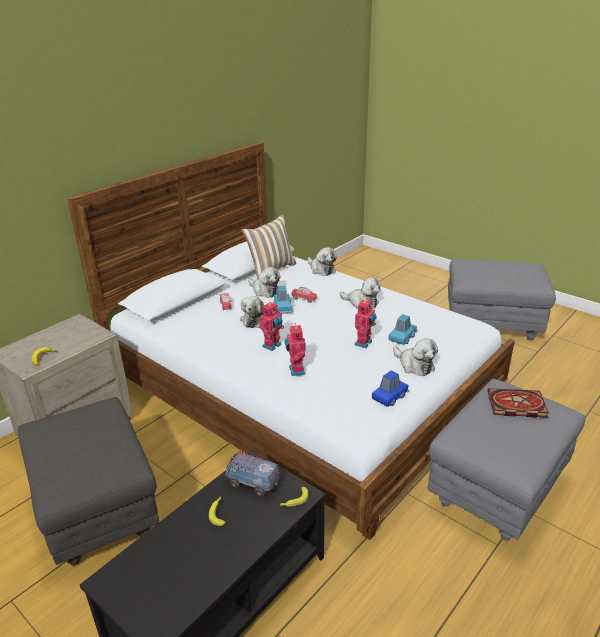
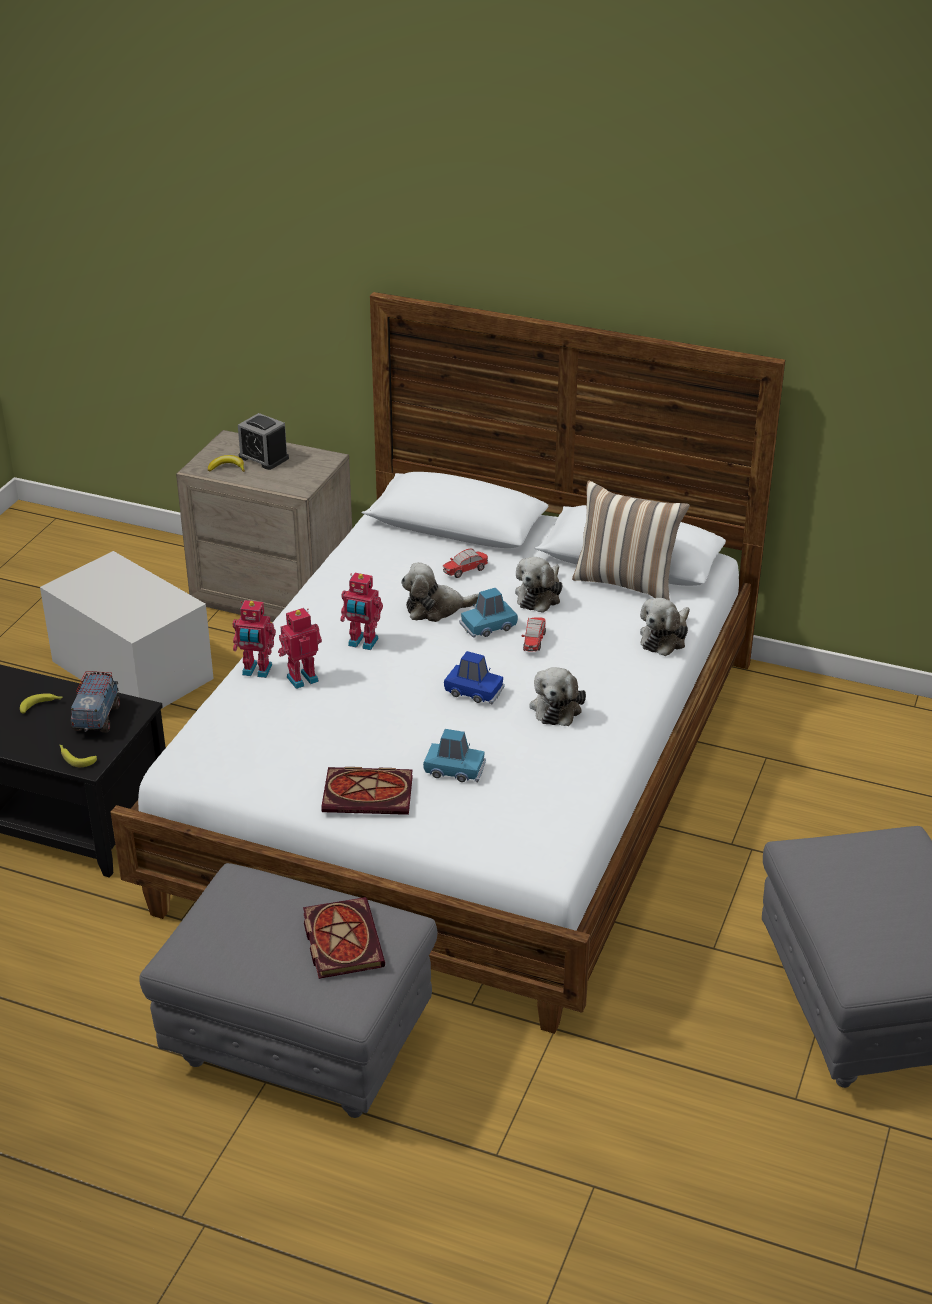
camera: 70 degrees right, 5 degrees up
grey ottoman [18,397,159,566] -> white storage box [40,551,214,708]
toy robot [354,299,377,348] -> toy robot moved to [233,600,276,678]
blue toy car [372,371,409,407] -> blue toy car moved to [444,651,505,705]
plush toy [393,338,438,376] -> book [321,767,413,815]
none -> alarm clock [238,413,289,470]

